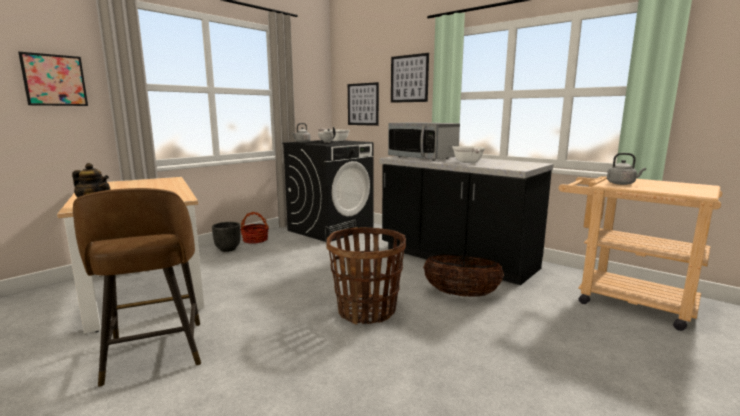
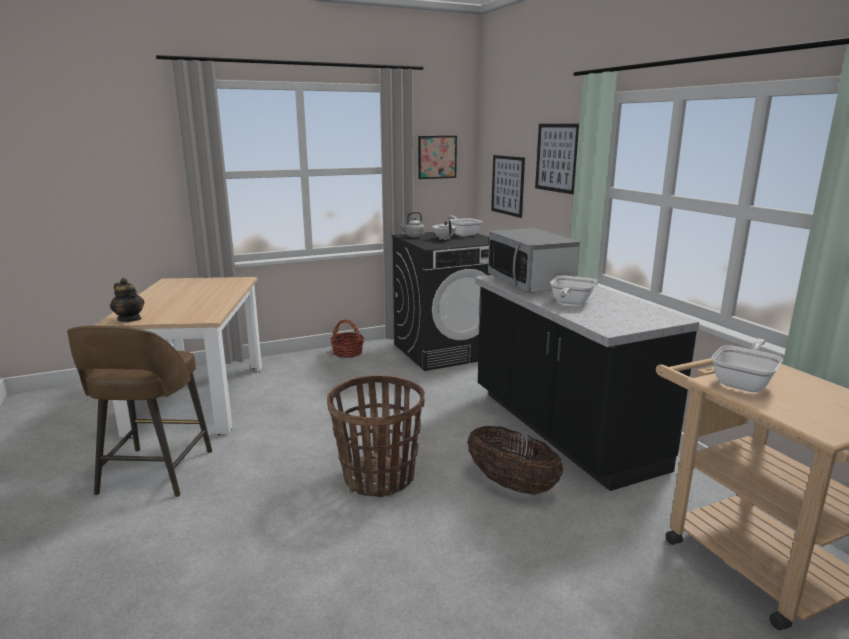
camera: 25 degrees right, 5 degrees up
picture [18,52,88,106] -> picture moved to [418,136,457,179]
black planter [212,222,241,252] -> none
grey kettle [607,153,646,185] -> frying pan [712,339,783,392]

